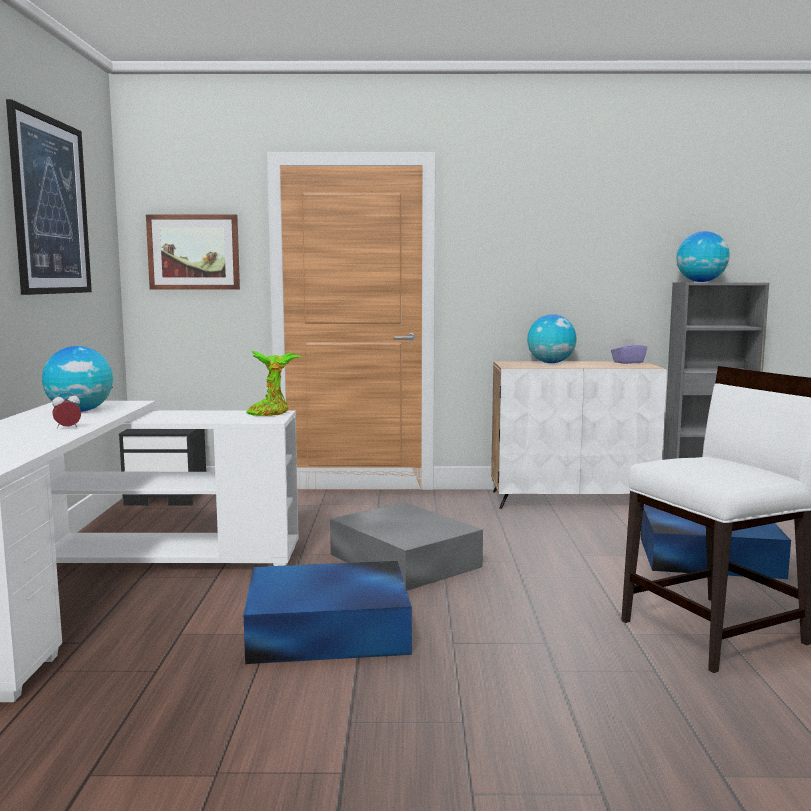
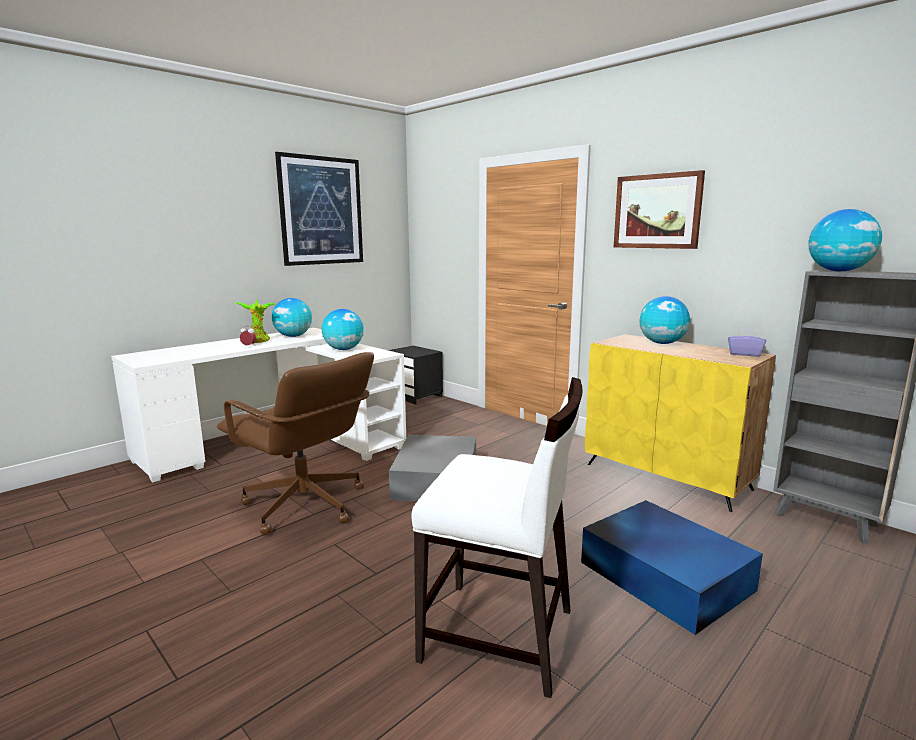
camera: 45 degrees right, 5 degrees up
picture [146,214,240,289] -> picture moved to [614,170,705,249]
blue storage box [244,561,412,664] -> brown office chair [217,352,374,534]
potted plant [246,351,301,416] -> potted plant moved to [236,300,276,343]
white cabinet [491,361,667,509] -> yellow cabinet [585,334,776,512]
none -> globe [322,309,364,350]

